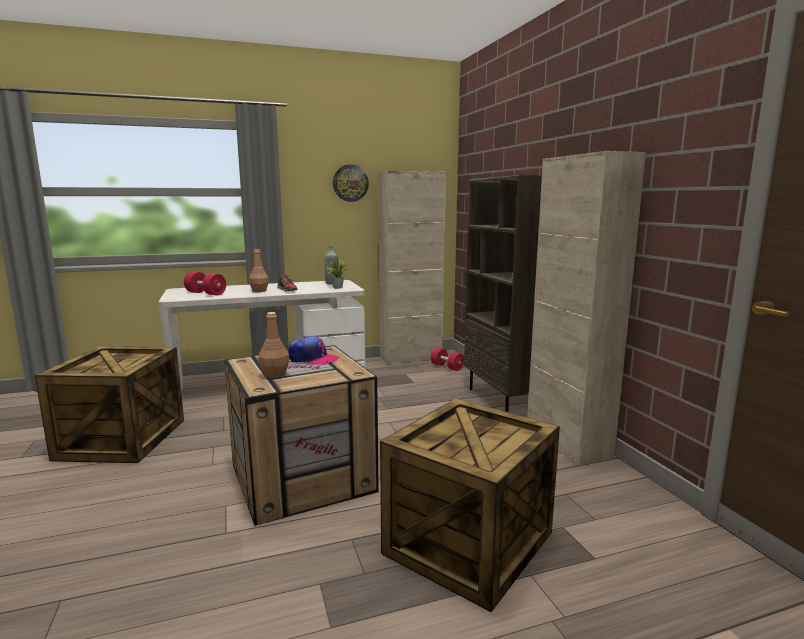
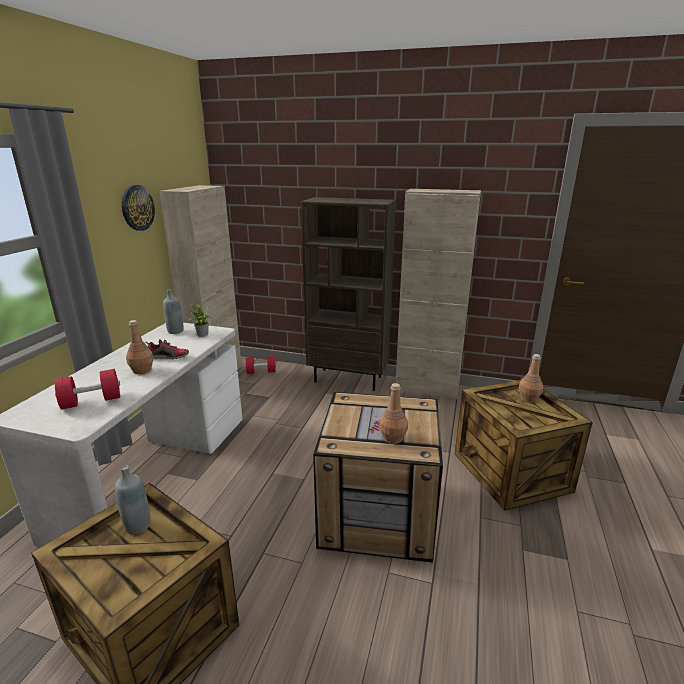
camera: 55 degrees left, 10 degrees up
cap [288,336,339,365] -> none
none -> grey bottle [115,465,151,534]
none -> brown bottle [519,354,543,403]

